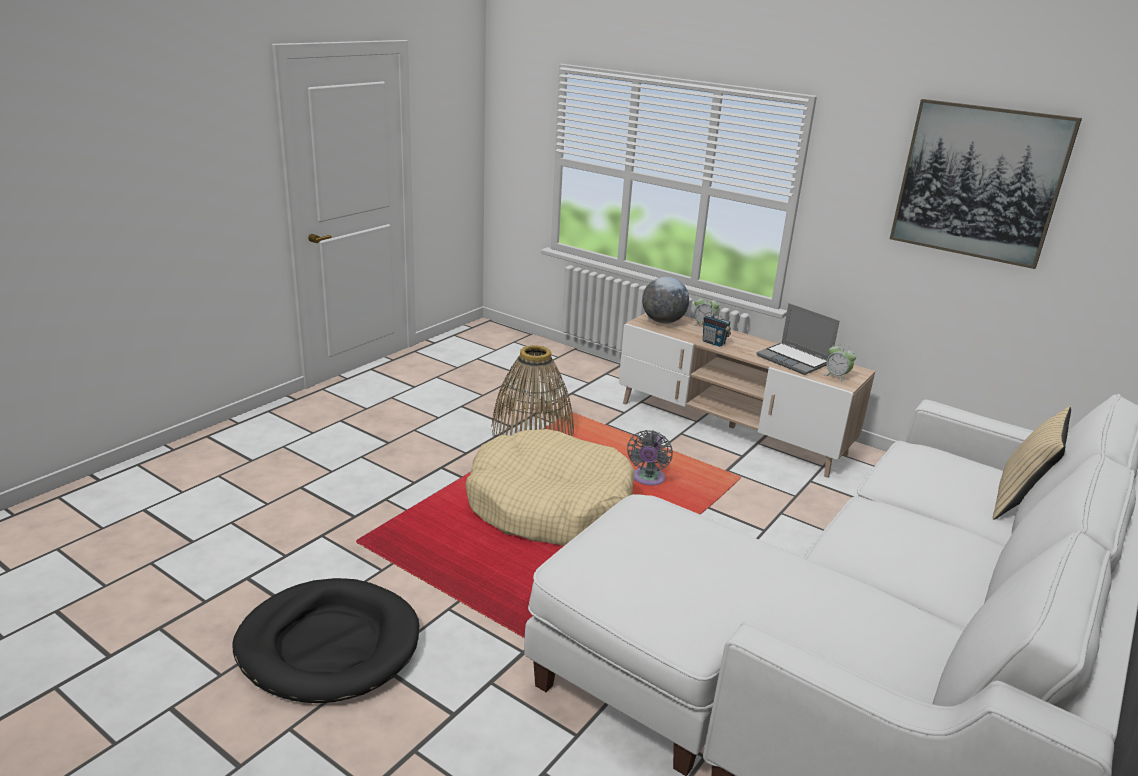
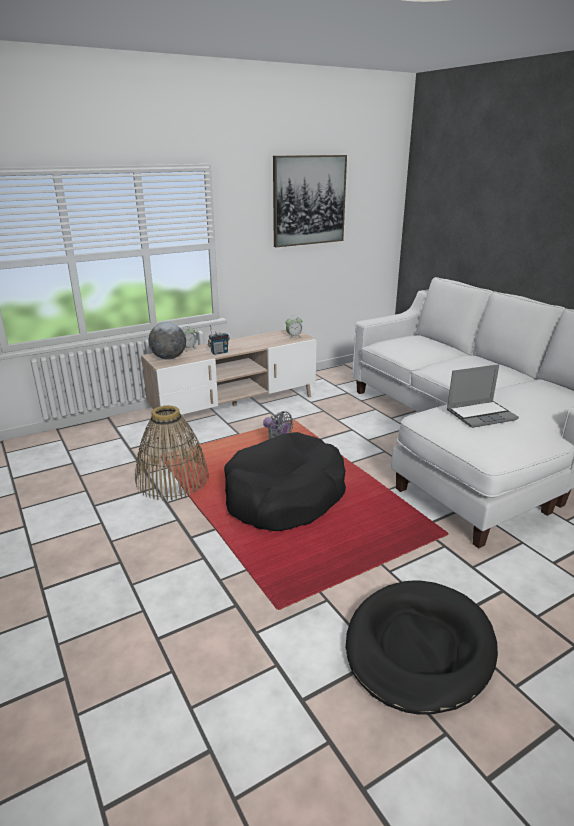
camera: 65 degrees left, 0 degrees up
beige dog bed [466,429,635,546] -> black dog bed [224,432,346,531]
laptop [757,303,839,375] -> laptop moved to [447,364,519,428]
beige pillow [993,406,1071,520] -> none

